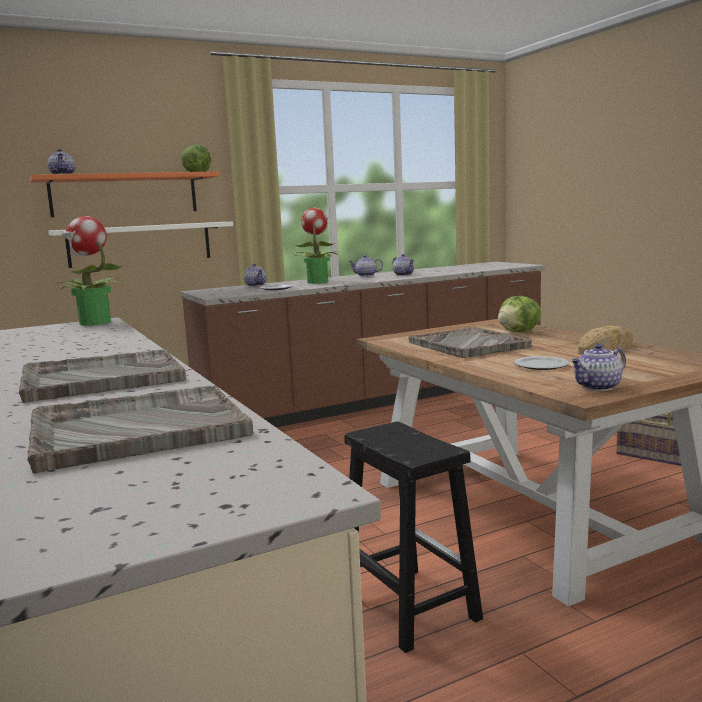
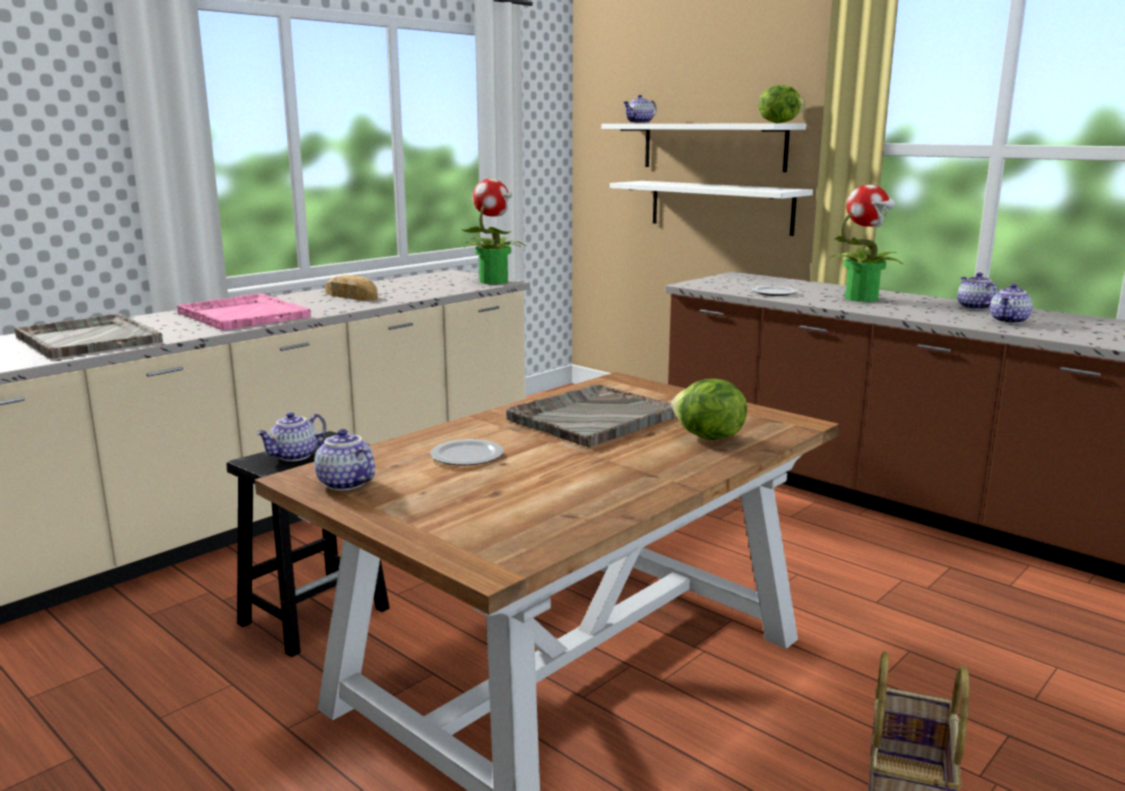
camera: 70 degrees right, 5 degrees up
grey tray [19,350,186,403] -> pink tray [177,293,311,330]
orange shelf [30,171,219,217] -> white shelf [601,124,806,172]
teapot [244,263,266,287] -> teapot moved to [256,412,326,461]
bread [578,325,633,355] -> bread moved to [325,275,378,301]

